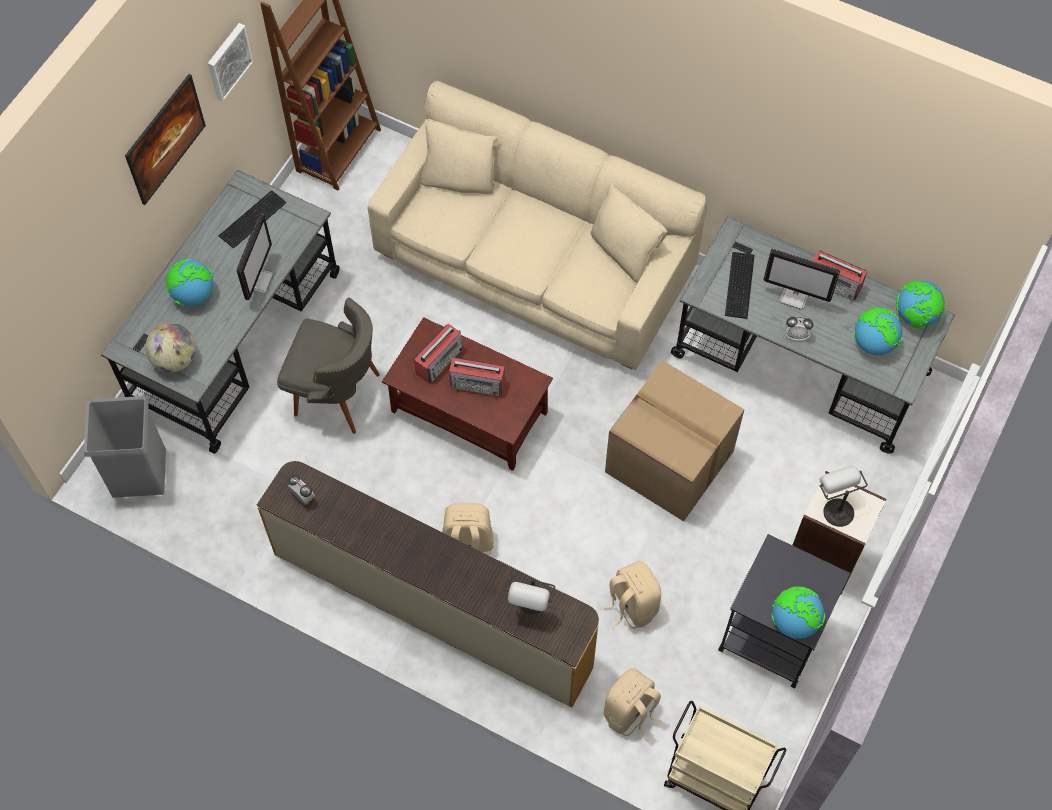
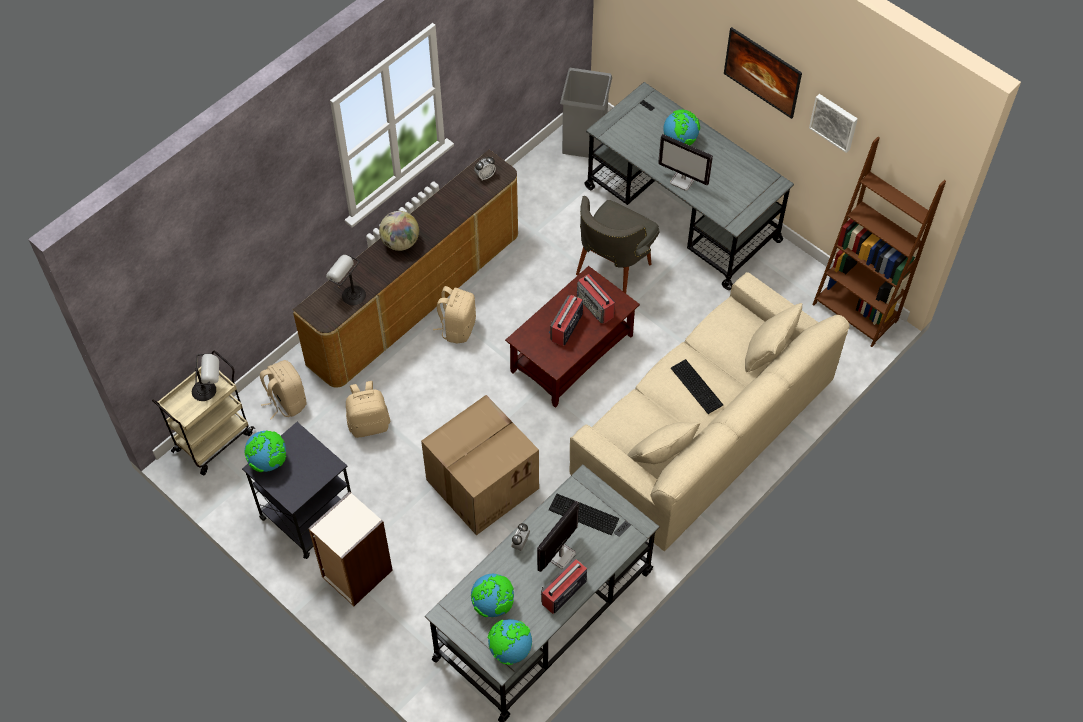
camera: 105 degrees right, 5 degrees down
globe [145,323,196,373] -> globe moved to [379,211,419,251]
keyboard [219,190,286,249] -> keyboard moved to [671,359,723,414]
table lamp [819,466,868,527] -> table lamp moved to [192,353,219,401]

